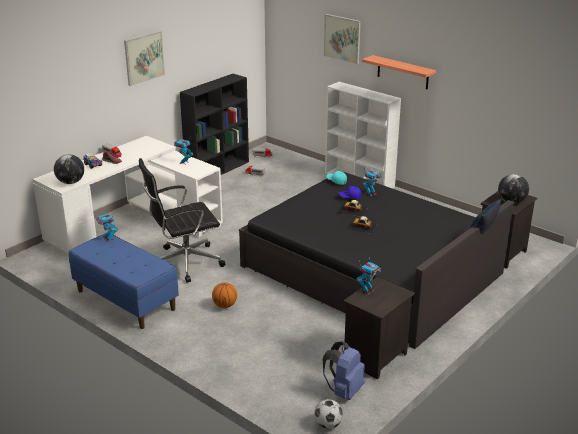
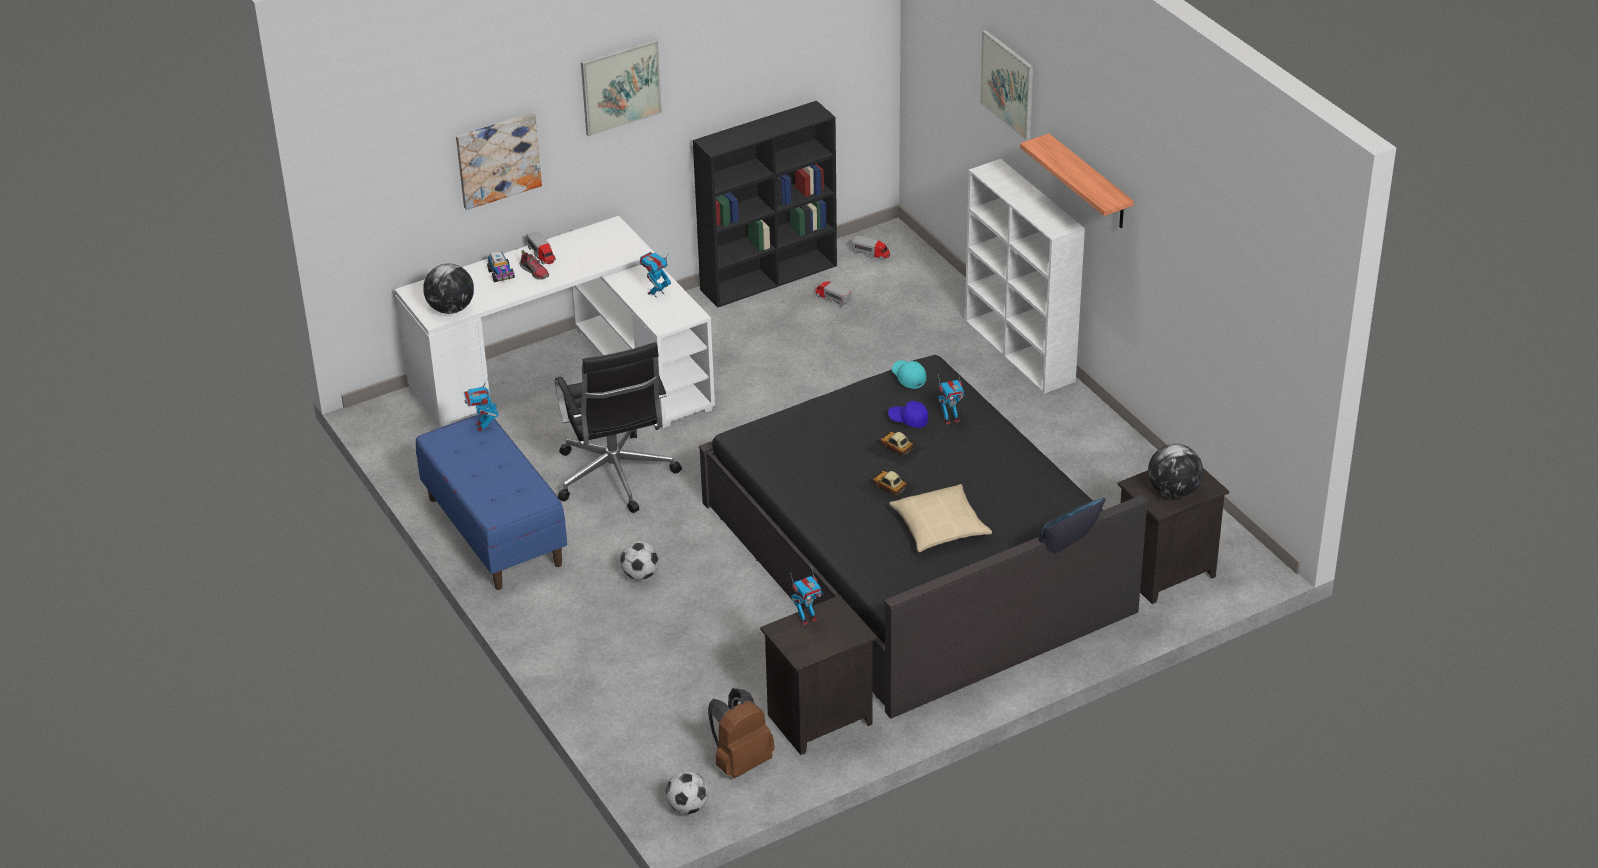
camera: 20 degrees right, 10 degrees up
black office chair [139,158,225,283] -> black office chair turned 105 degrees counterclockwise [555,342,682,513]
basketball [212,282,237,308] -> football [620,541,659,580]
blue backpack [323,341,365,400] -> brown backpack [708,688,775,778]
none -> picture [456,113,542,210]
none -> beige pillow [889,484,992,552]

